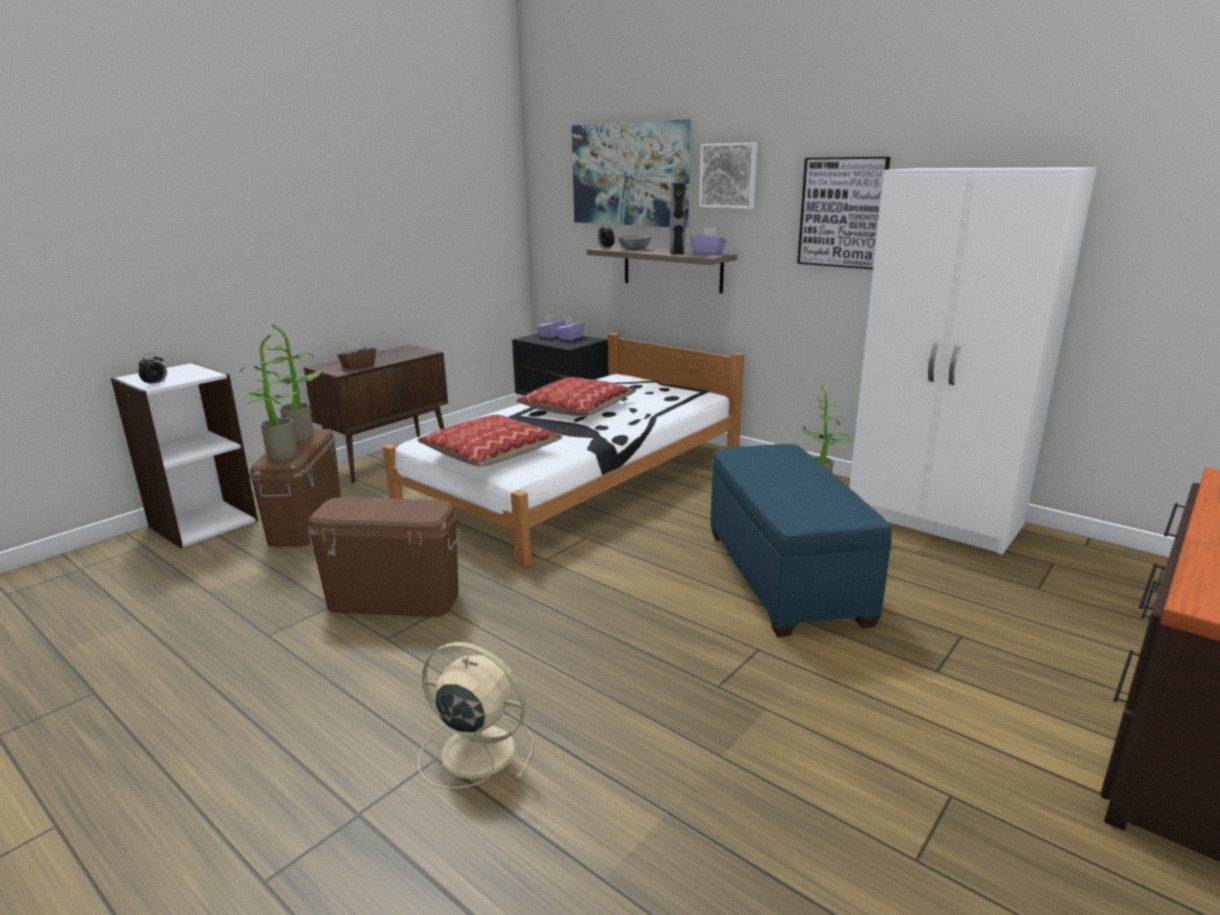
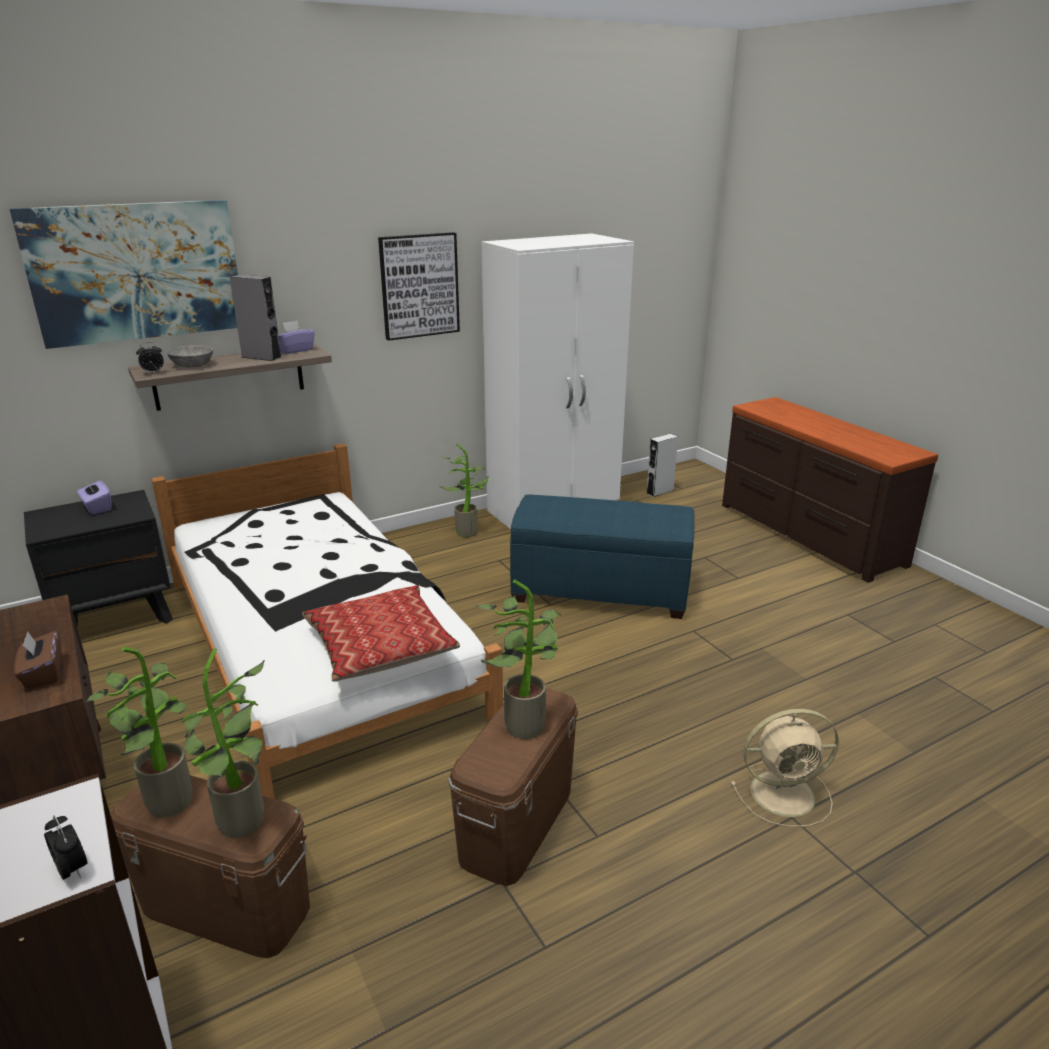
camera: 70 degrees left, 5 degrees up
beige fan [418,642,533,789] -> beige fan turned 135 degrees counterclockwise [731,709,839,827]
pillow [515,377,637,416] -> none
purple tissue box [537,314,565,338] -> none
picture [699,143,758,209] -> none
none -> potted plant [474,580,561,739]
none -> grey speaker [646,434,678,497]

